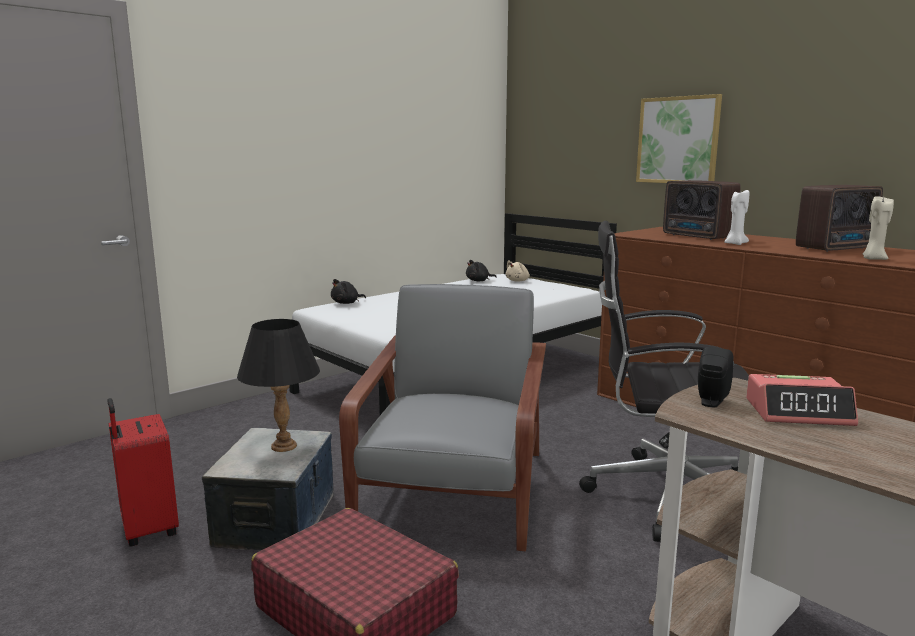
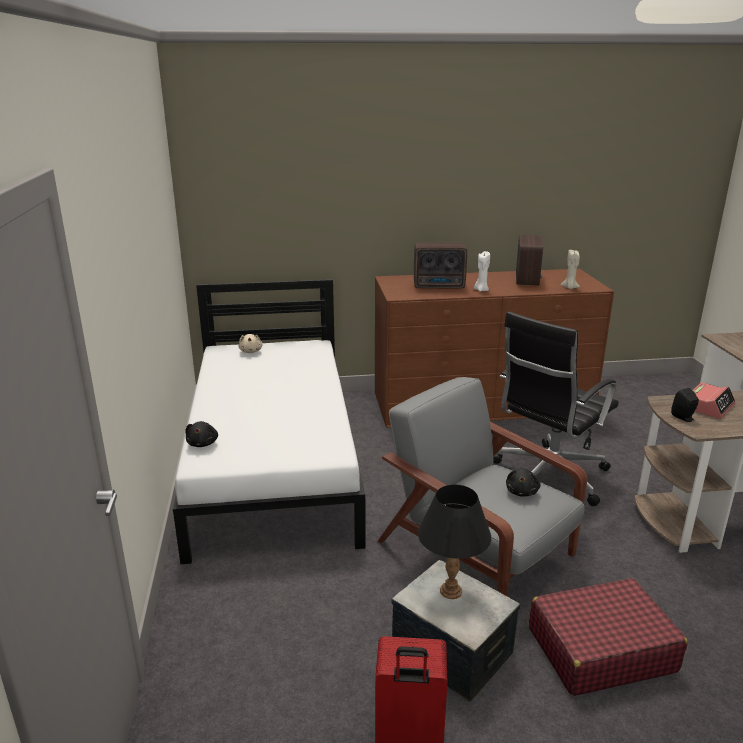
camera: 55 degrees left, 10 degrees up
black plush toy [466,260,497,281] -> black plush toy moved to [506,468,540,497]
picture [636,94,722,183] -> none

